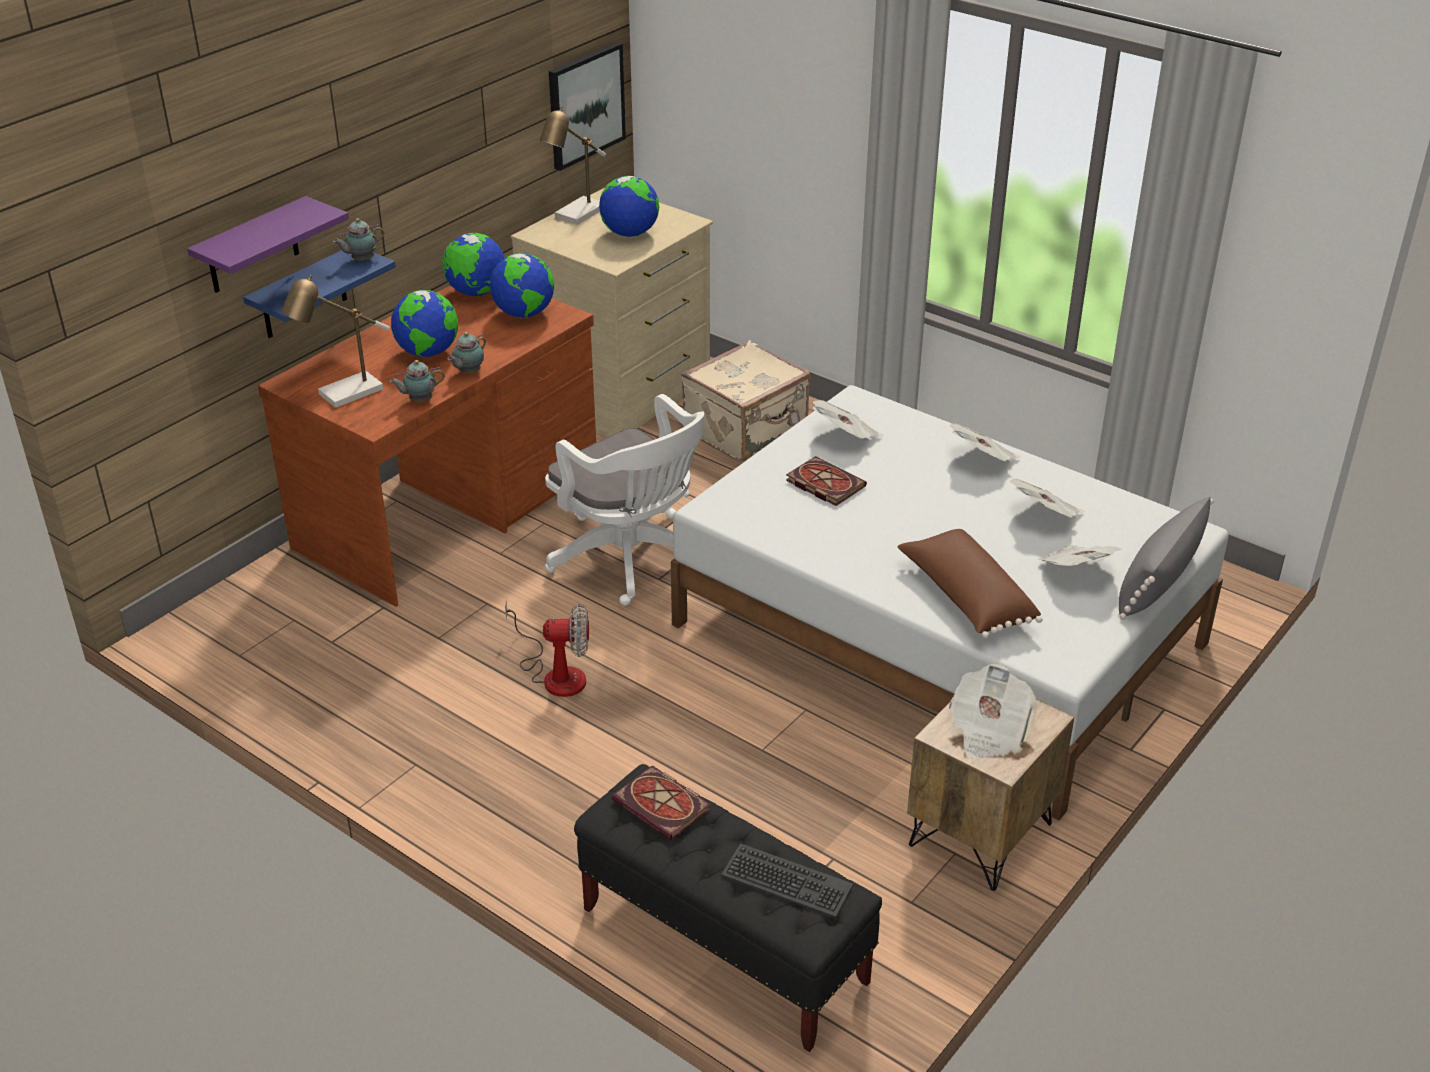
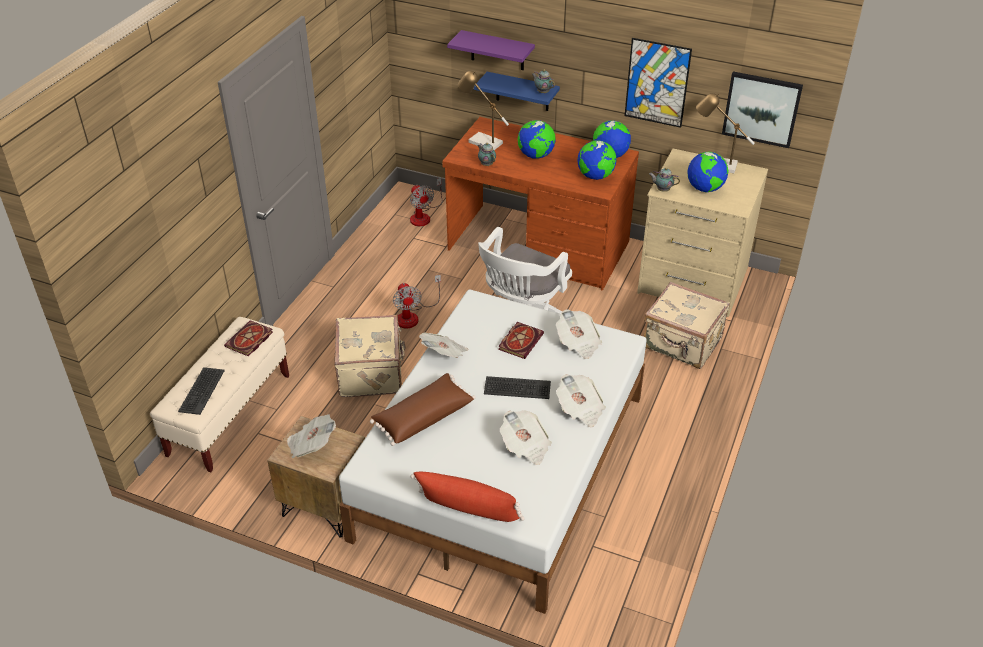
camera: 75 degrees right, 5 degrees up
teapot [447,332,486,374] -> teapot moved to [649,167,680,192]
black bench [574,764,882,1052] -> beige bench [150,317,289,472]
newspaper [1038,545,1122,566] -> newspaper moved to [419,332,469,358]
grey pillow [1119,497,1214,620] -> red pillow [410,472,525,522]
none -> beige suitcase [335,315,406,397]
none -> fan [410,178,443,226]
none -> keyboard [484,376,551,399]
none -> picture [625,38,692,128]

